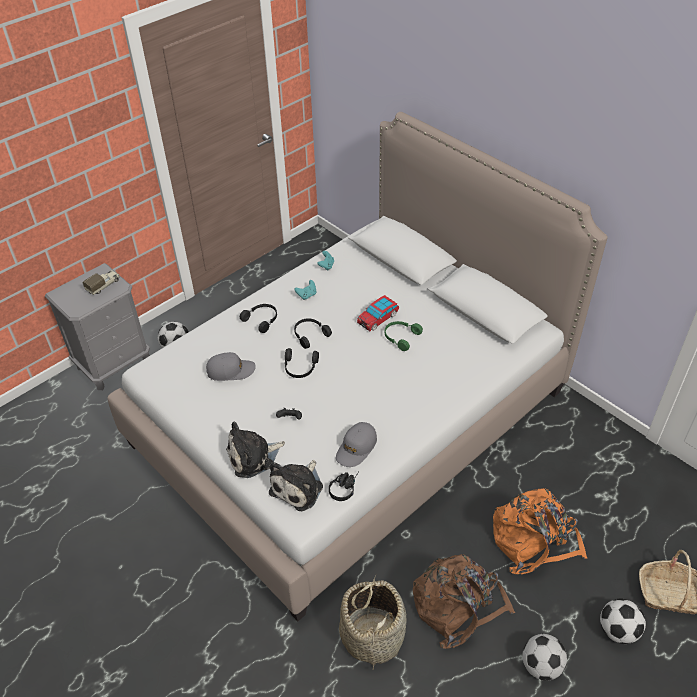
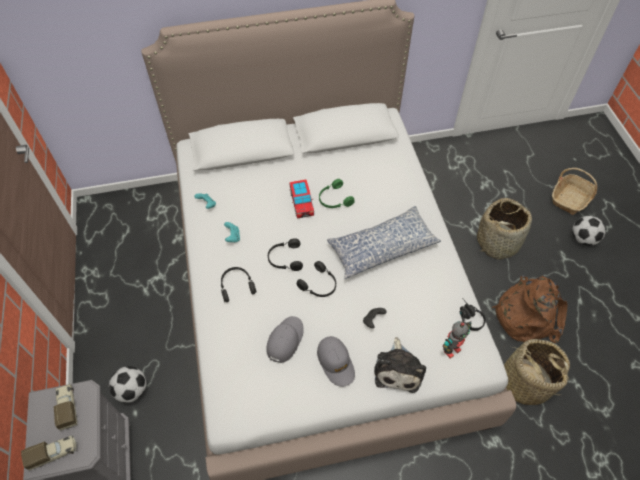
camera: 60 degrees left, 10 degrees up
plush toy [269,460,323,511] -> toy robot [443,321,471,359]
grey cap [336,422,377,467] -> grey cap moved to [317,336,355,387]
orange backpack [493,488,587,574] -> basket [477,198,532,260]
football [522,634,567,681] -> none
none -> toy truck [21,436,77,470]
none -> pillow [327,206,441,279]

